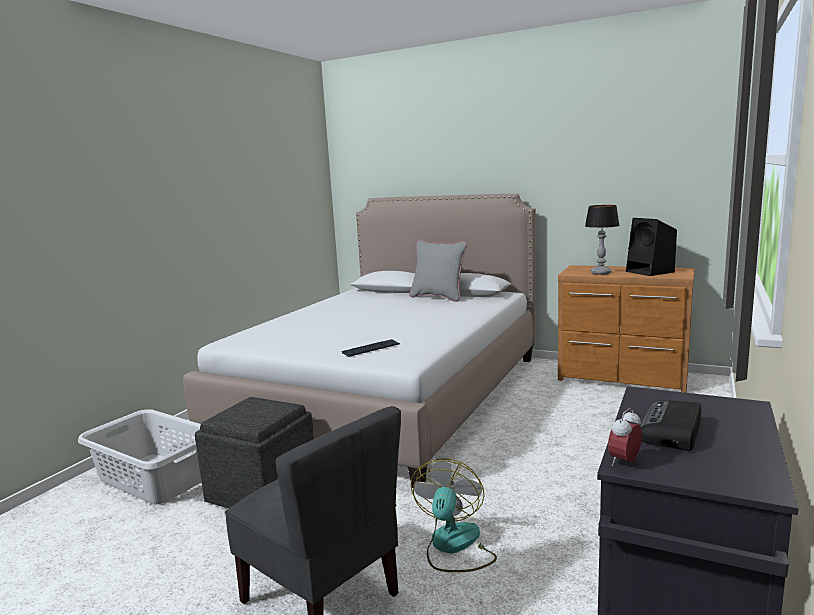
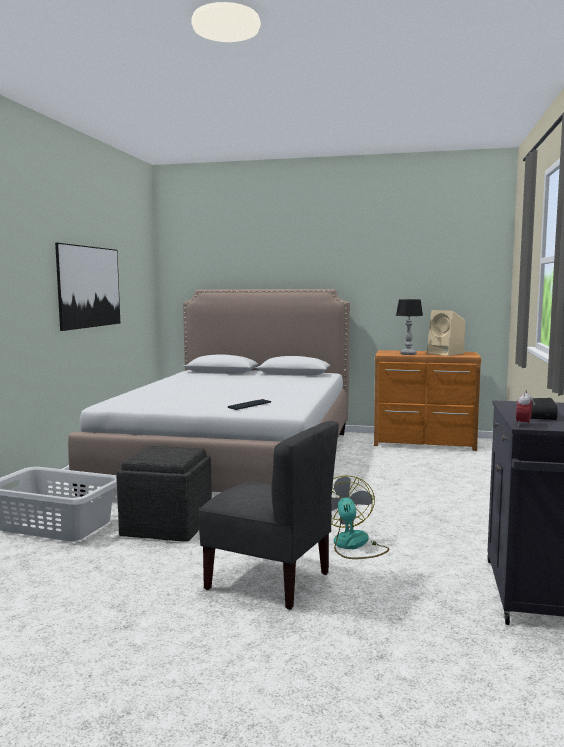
camera: 15 degrees left, 5 degrees down
grey pillow [409,240,467,302] -> none
black speaker [626,218,677,276] -> beige speaker [427,310,465,356]
none -> picture [55,243,120,331]

